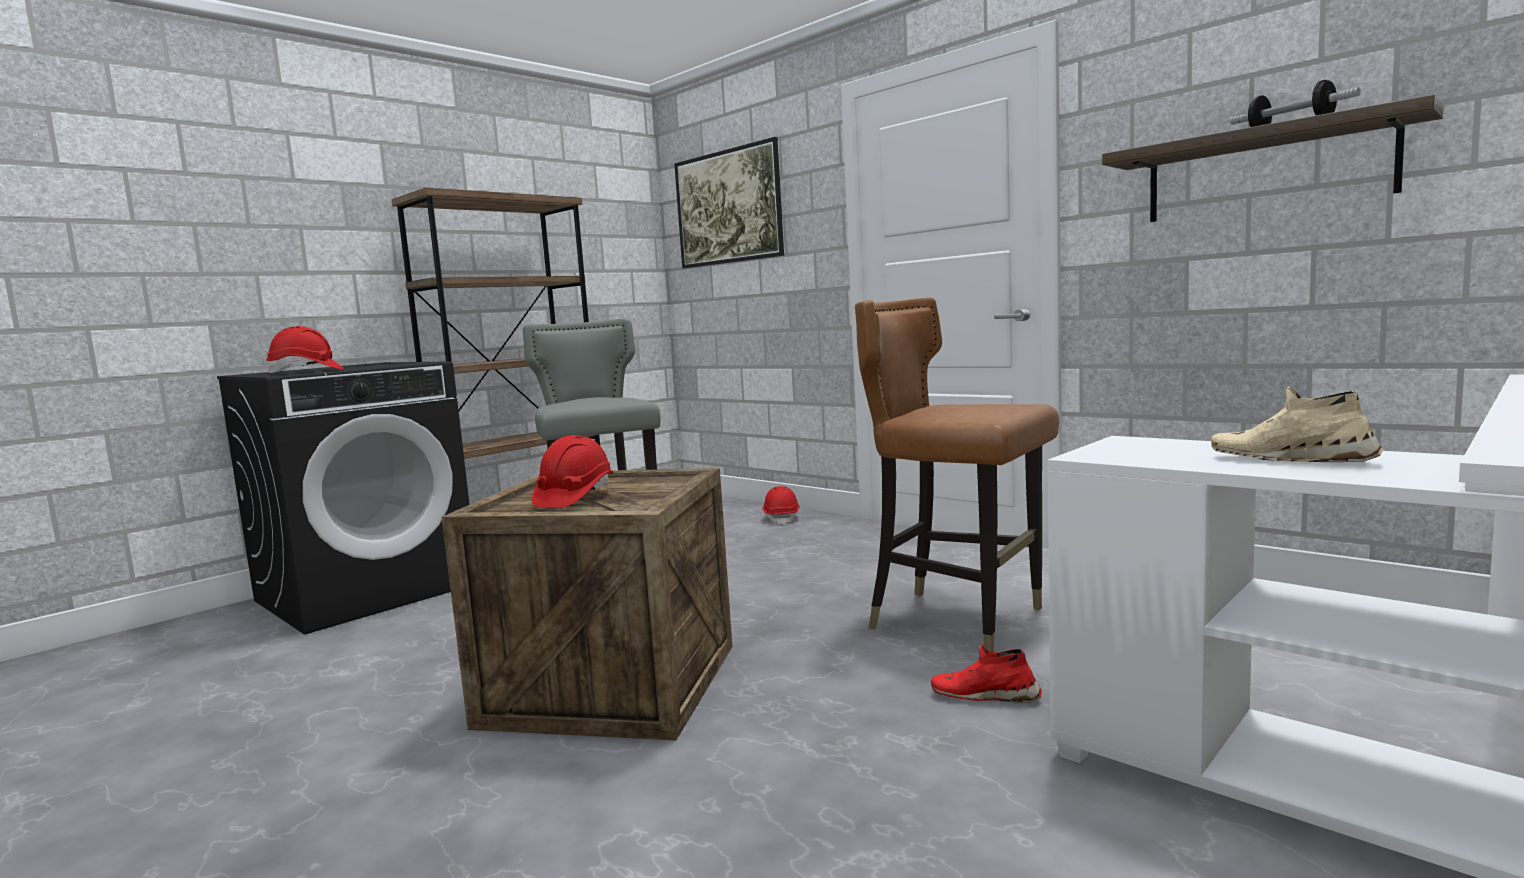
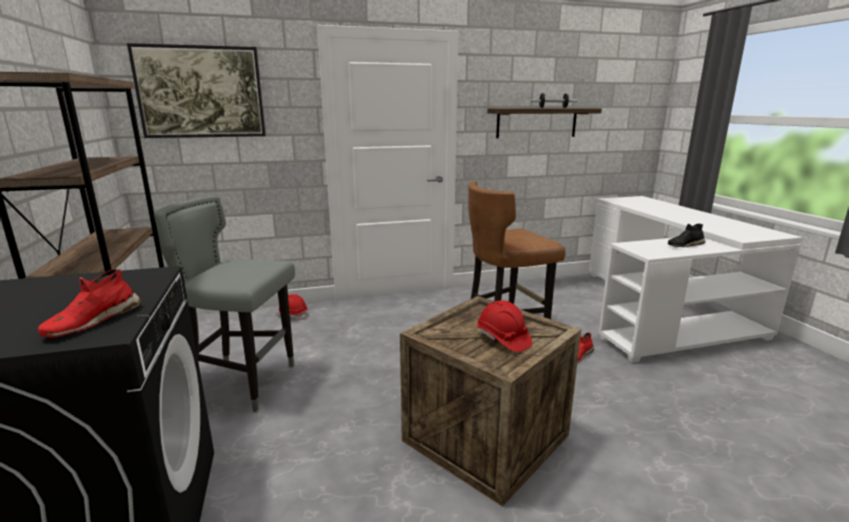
camera: 60 degrees left, 10 degrees up
red hard hat [266,326,344,374] -> red shoe [38,269,141,338]
beige shoe [1211,386,1383,462] -> black shoe [667,223,706,247]

